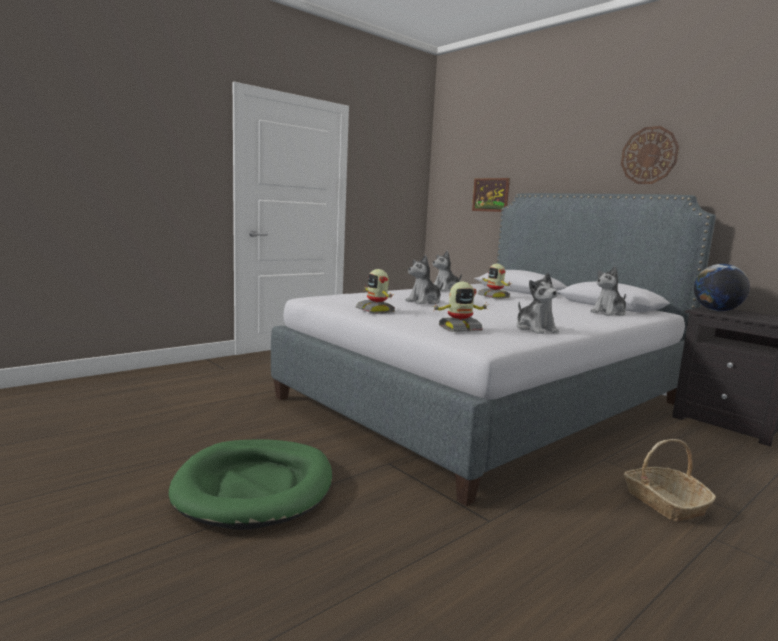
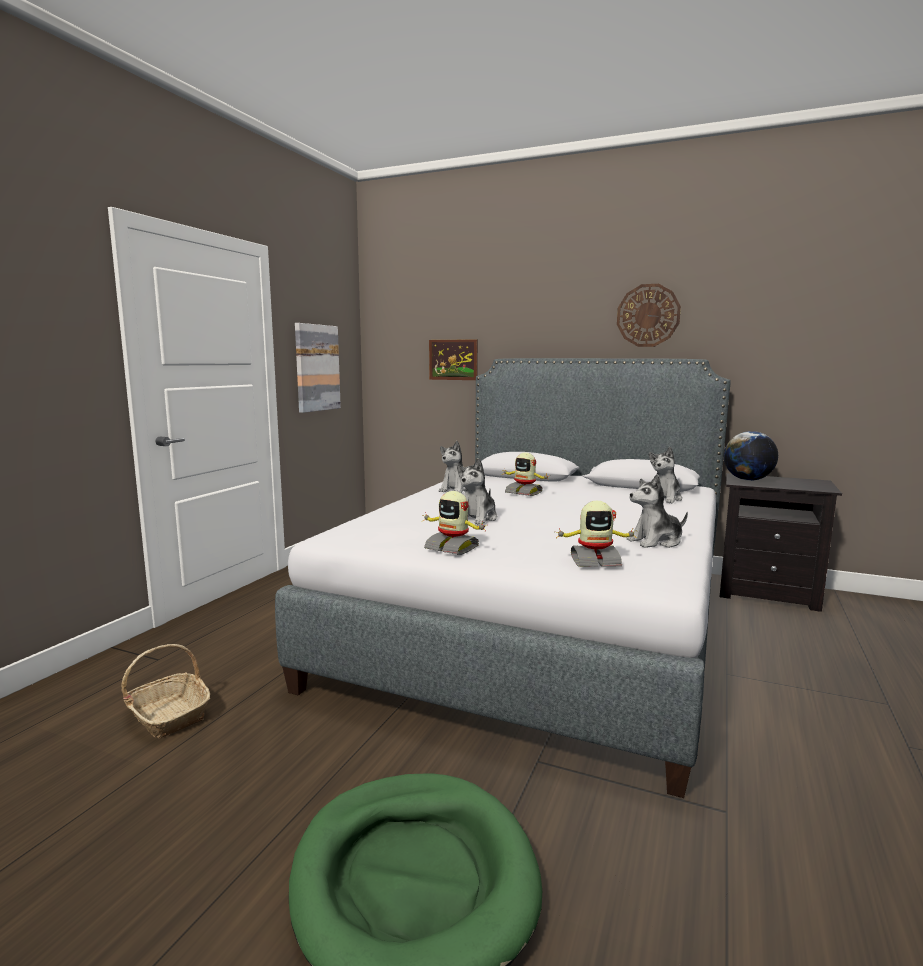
camera: 25 degrees left, 0 degrees up
toy robot [431,281,488,332] -> toy robot turned 45 degrees clockwise [556,501,637,567]
plush toy [516,273,559,334] -> plush toy turned 120 degrees clockwise [626,474,688,548]
basket [624,439,716,521] -> basket moved to [121,644,210,738]
none -> picture [295,323,341,413]

